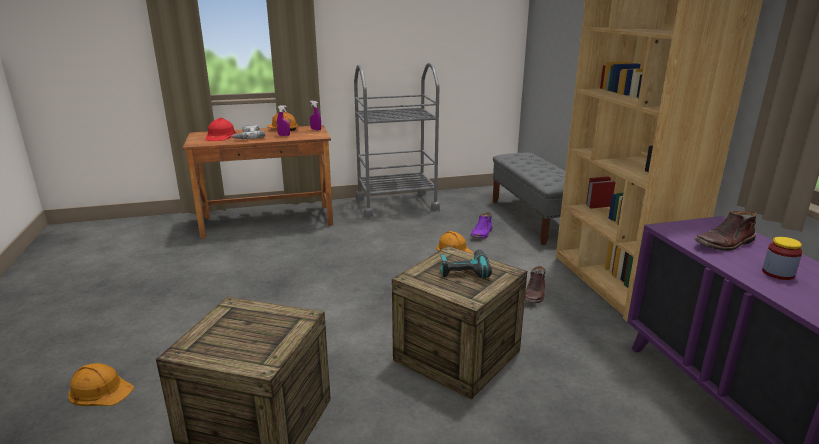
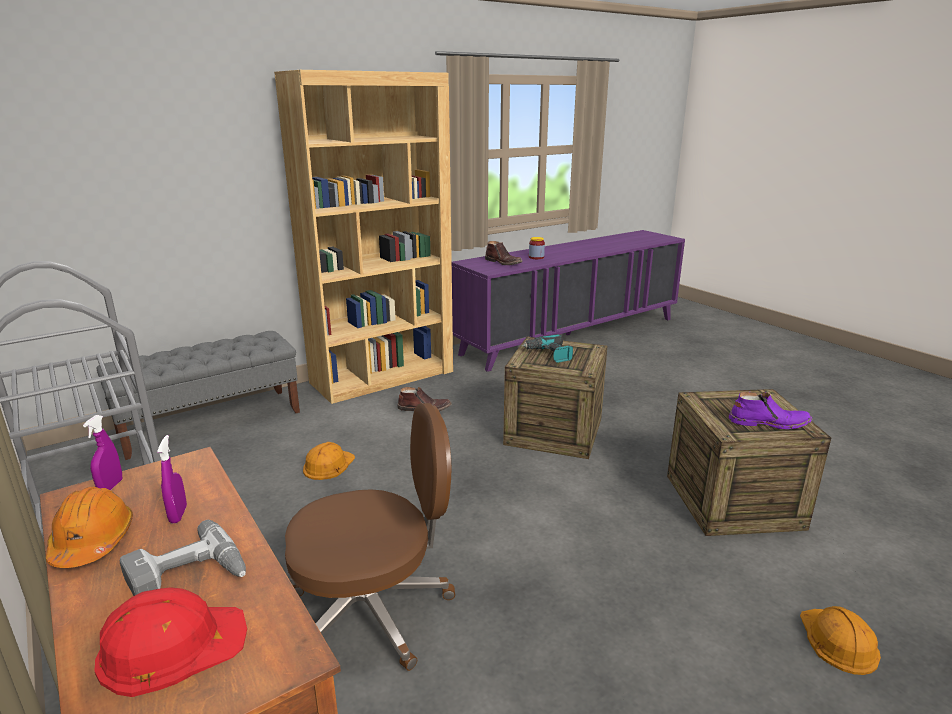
camera: 110 degrees left, 0 degrees up
purple boot [470,212,492,239] -> purple boot moved to [729,391,812,430]
none -> brown office chair [285,403,455,671]

